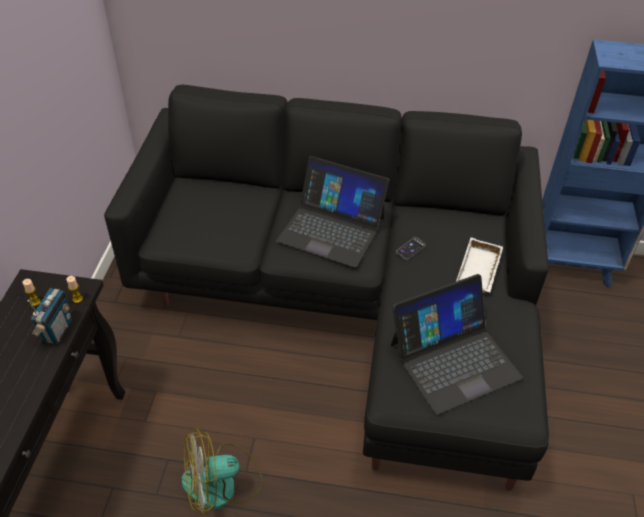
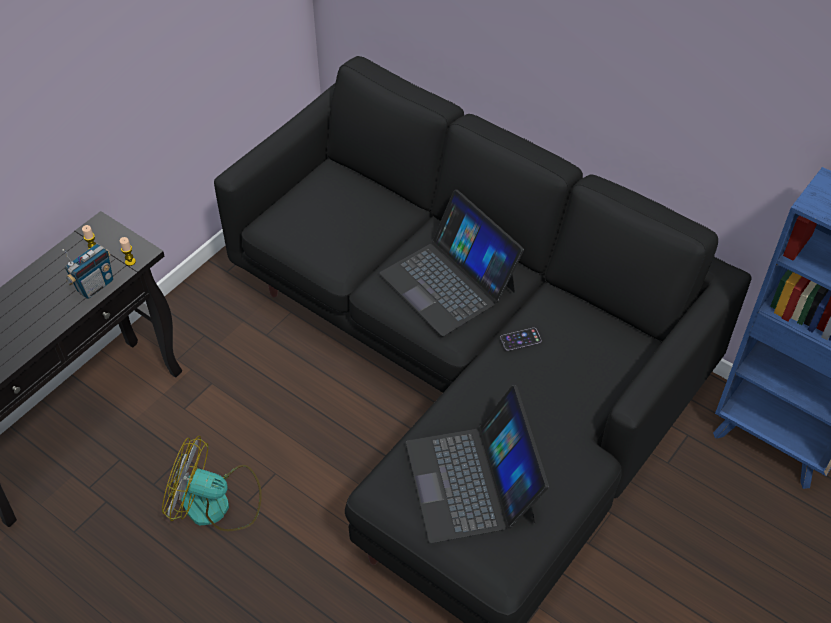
camera: 30 degrees right, 5 degrees up
laptop [390,274,523,415] -> laptop turned 75 degrees clockwise [406,385,549,543]
white tray [456,238,503,293] -> none

